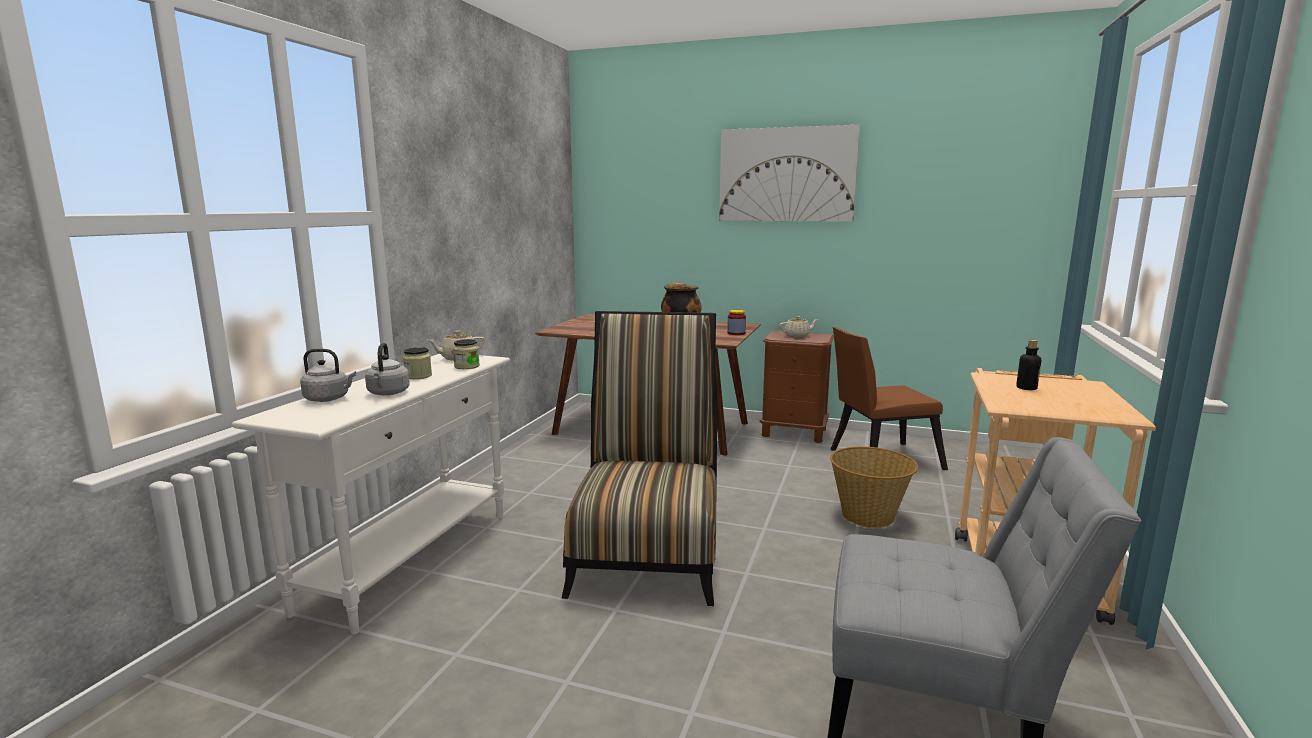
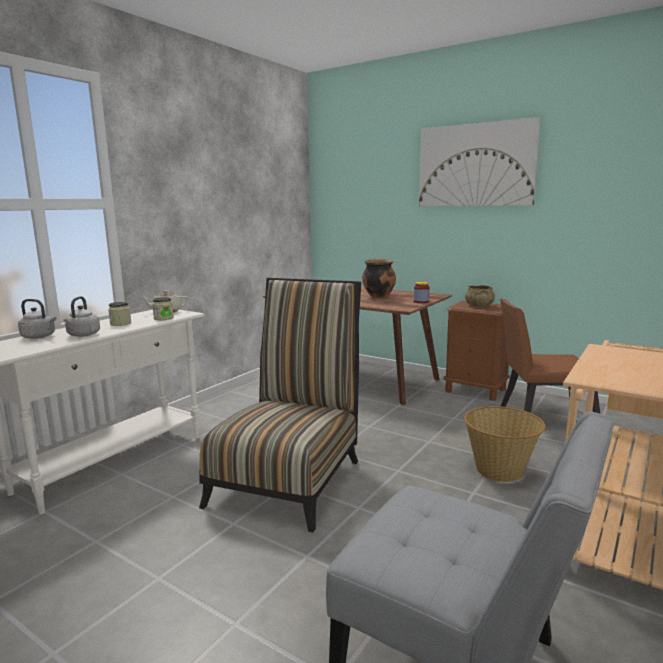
camera: 15 degrees right, 0 degrees up
beige teapot [779,316,818,338] -> beige bowl [465,285,495,307]
bottle [1016,340,1041,390] -> none

